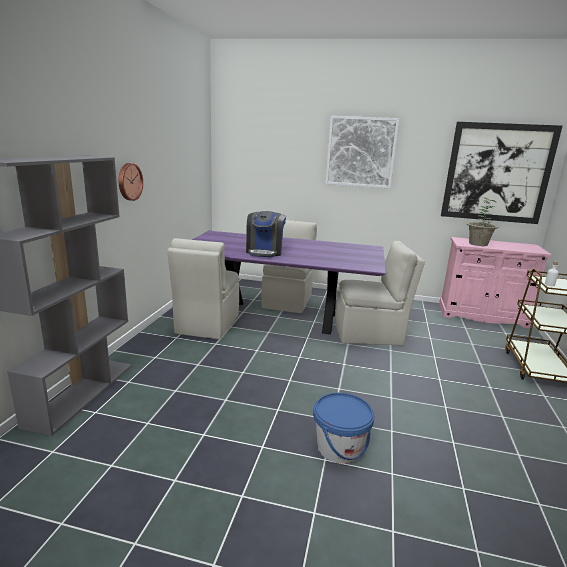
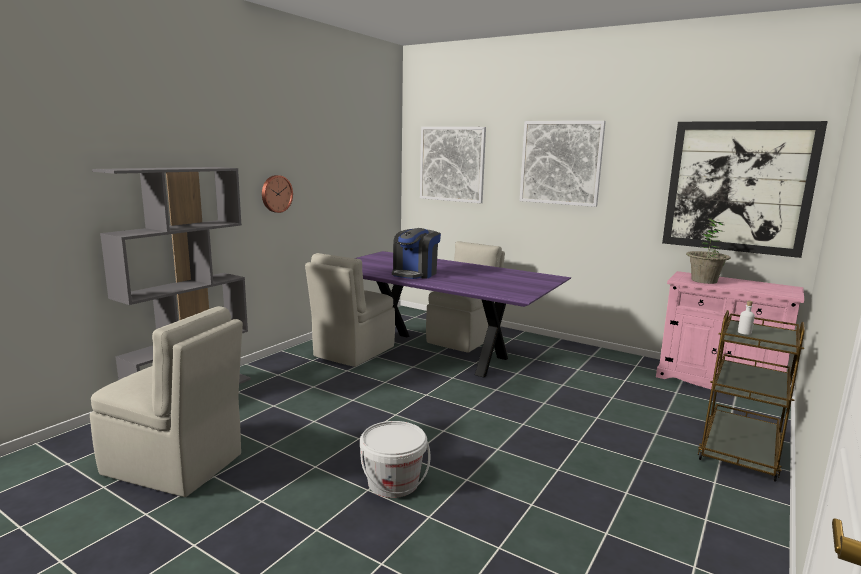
camera: 20 degrees right, 5 degrees down
blue bucket [313,393,374,464] -> white bucket [360,421,431,498]
beige chair [336,241,425,346] -> beige chair moved to [90,306,243,497]
none -> picture [420,127,486,203]

